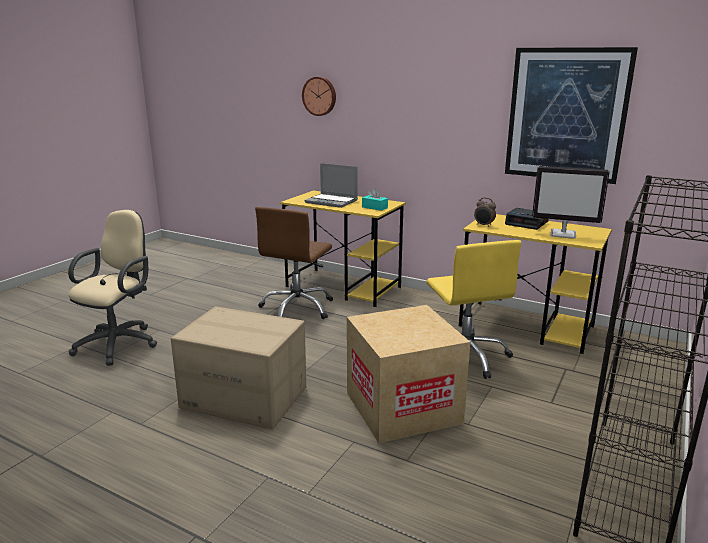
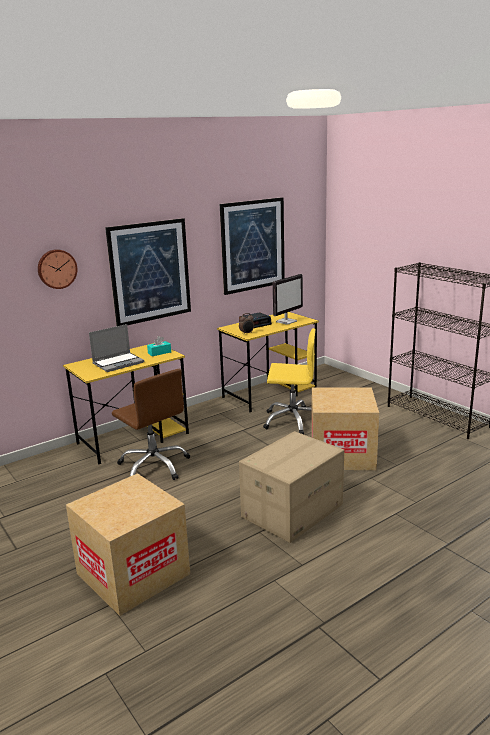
camera: 65 degrees left, 0 degrees up
beige office chair [68,210,157,366] -> cardboard box [66,473,190,616]
none -> picture [105,218,191,326]

